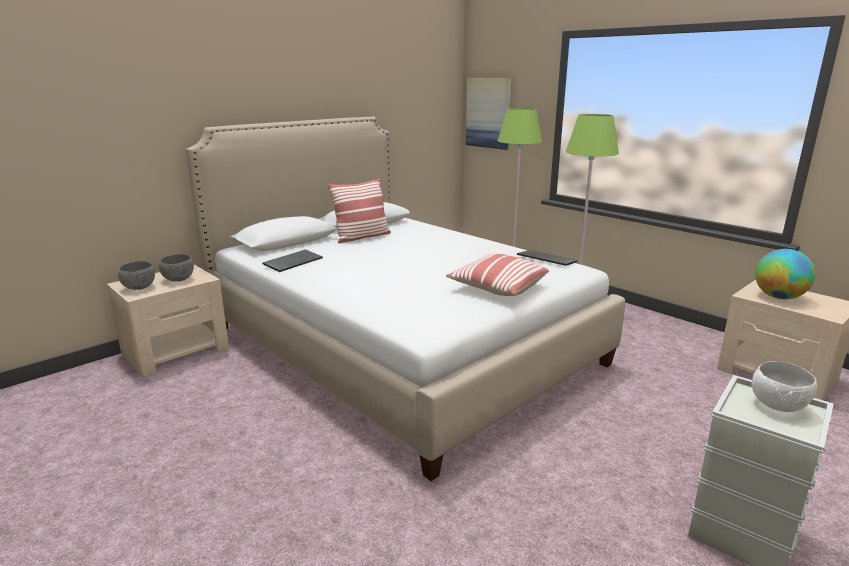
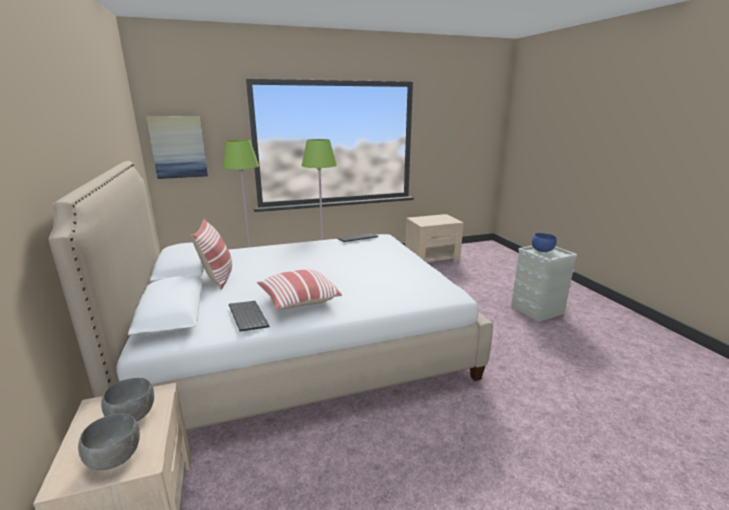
camera: 65 degrees left, 0 degrees up
pillow [446,253,549,296] -> pillow moved to [257,269,342,310]
white bowl [752,361,817,412] -> blue bowl [532,233,557,252]
globe [755,249,815,299] -> none

